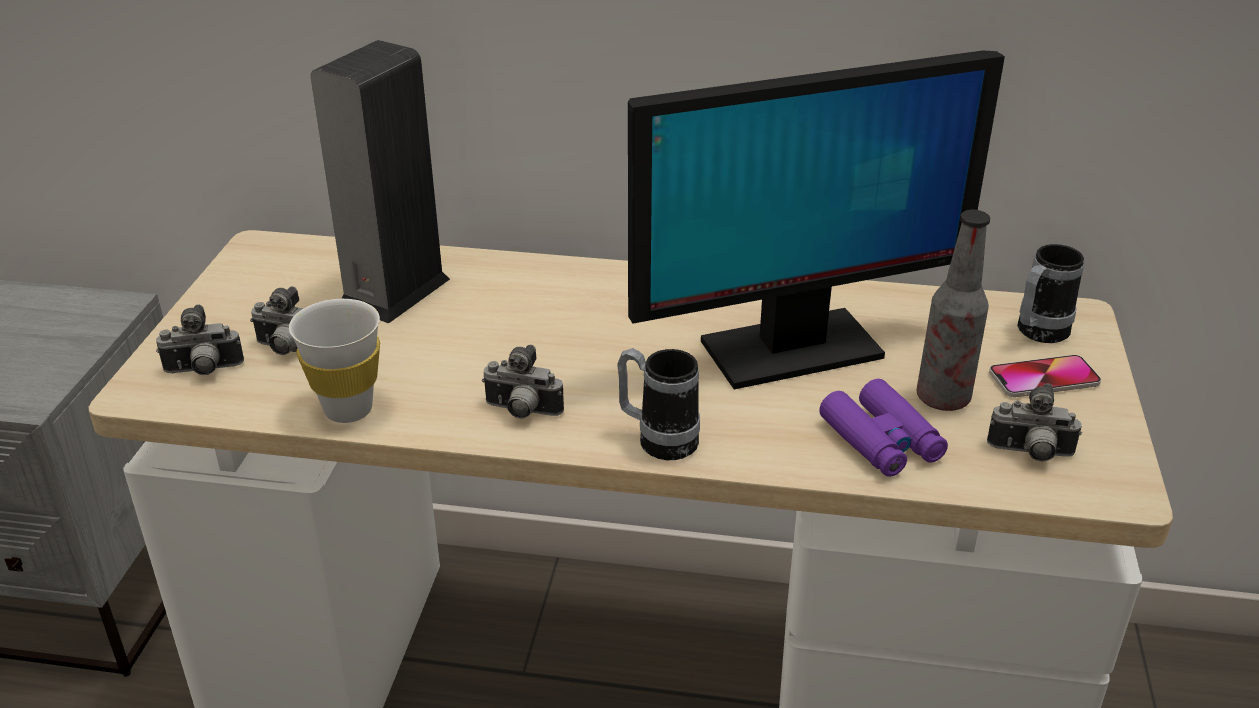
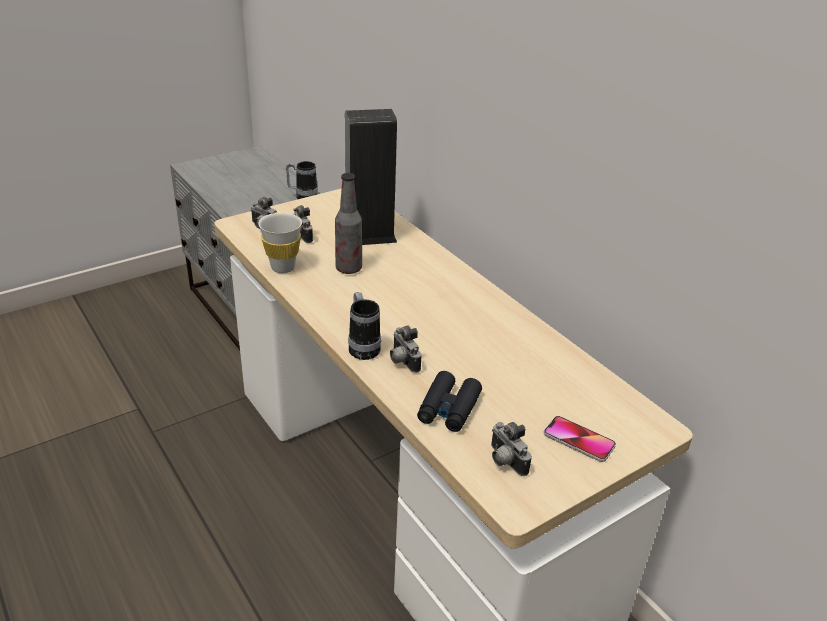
camera: 45 degrees right, 0 degrees up
camera [482,345,564,419] -> camera moved to [390,325,421,373]
monitor [628,50,1005,389] -> none
purple binoculars [819,378,948,477] -> black binoculars [417,371,482,432]
bottle [917,210,990,411] -> bottle moved to [335,173,362,274]
mug [1017,244,1084,343] -> mug moved to [286,161,318,199]

